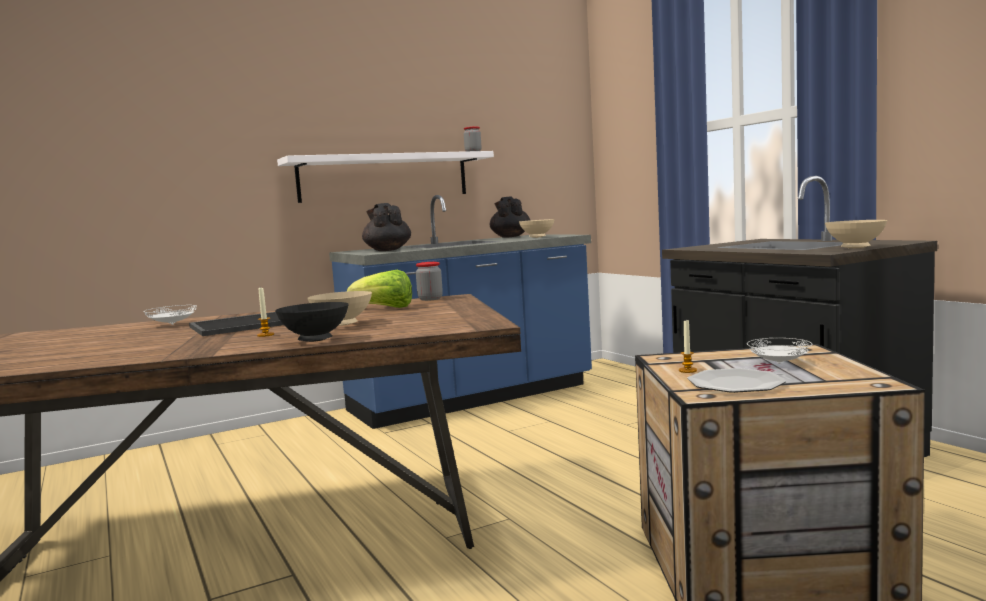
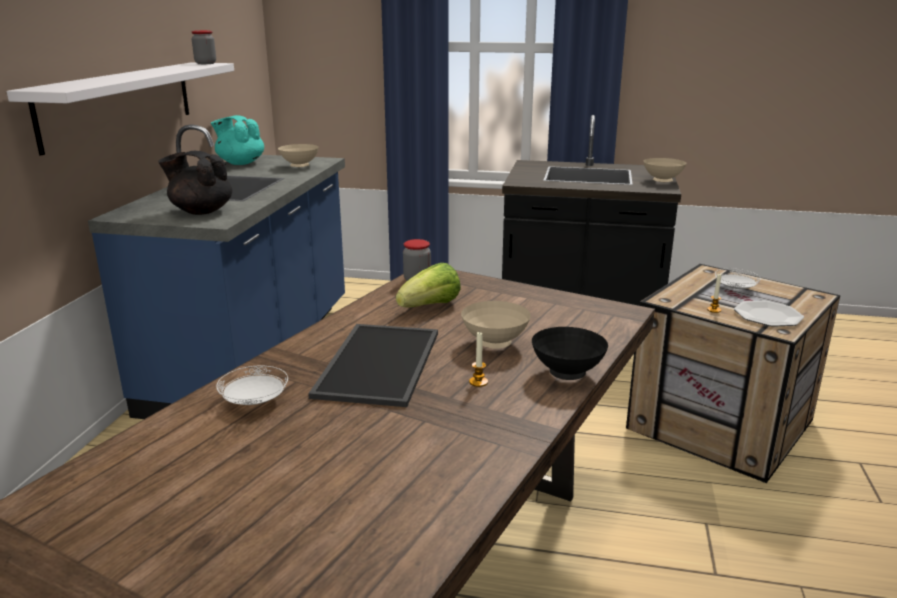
camera: 50 degrees left, 15 degrees up
black teapot [490,197,530,238] -> turquoise teapot [211,115,264,165]

